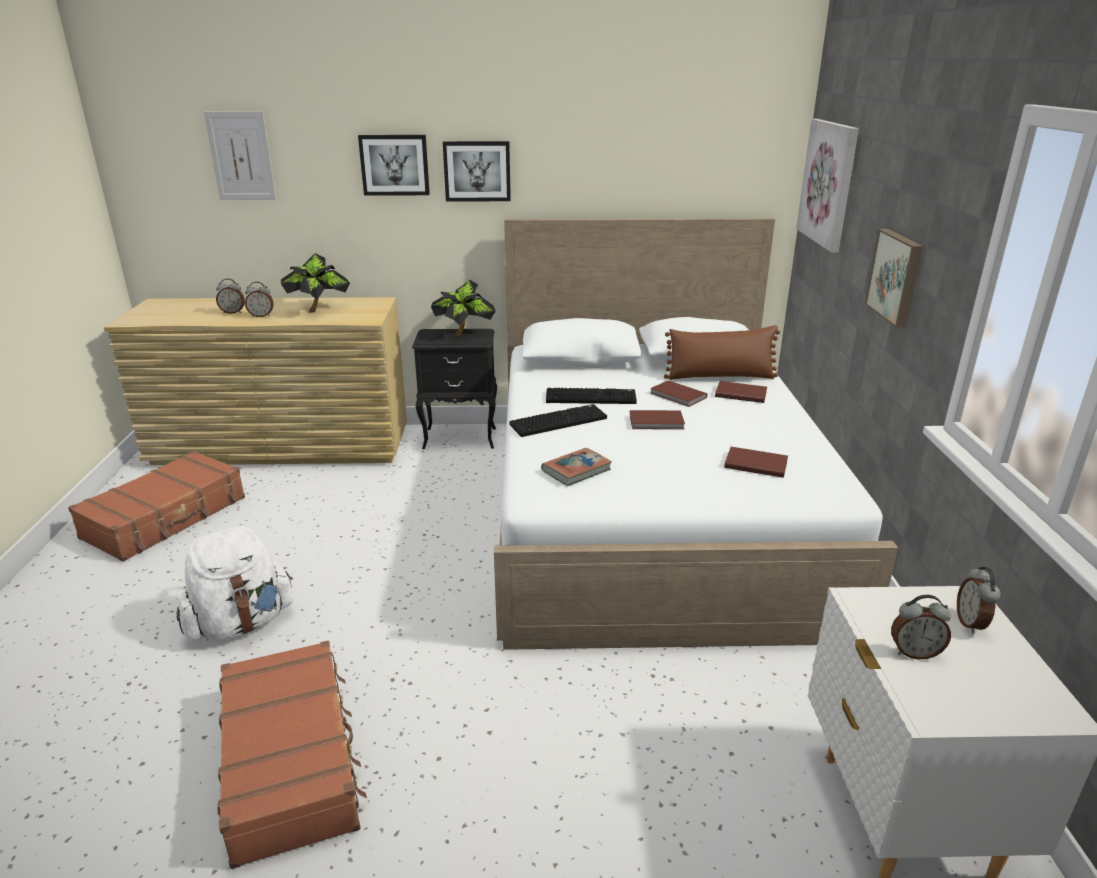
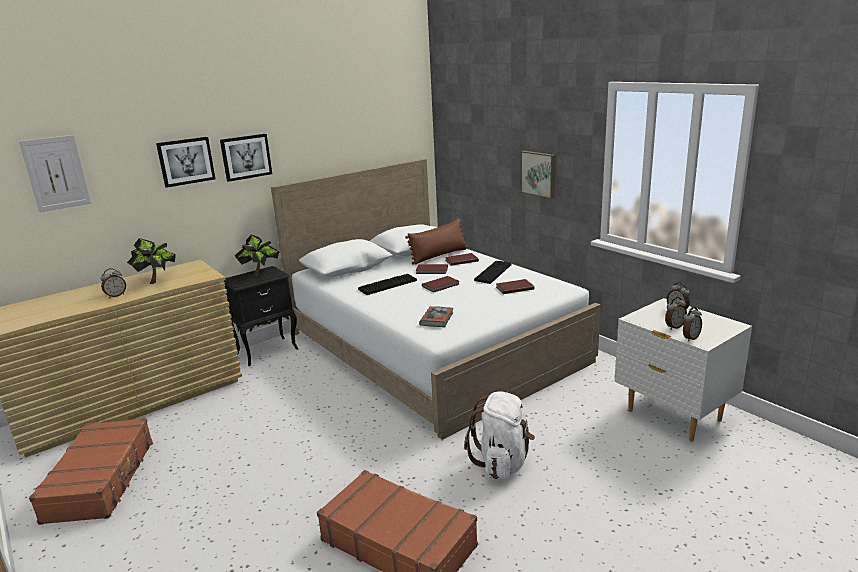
camera: 35 degrees left, 5 degrees down
white backpack [176,527,294,641] -> white backpack moved to [464,392,535,479]
alarm clock [216,278,245,314] -> alarm clock moved to [683,307,702,341]
keyboard [509,404,607,437] -> keyboard moved to [474,261,511,284]
picture [796,119,859,253] -> none

